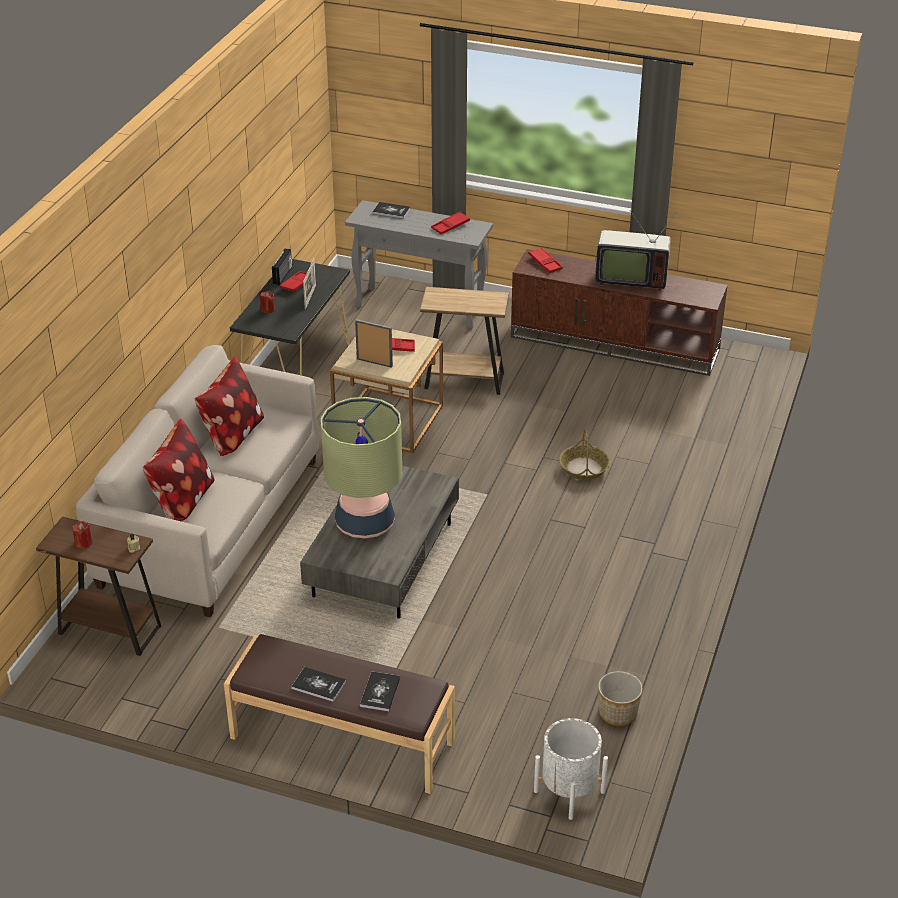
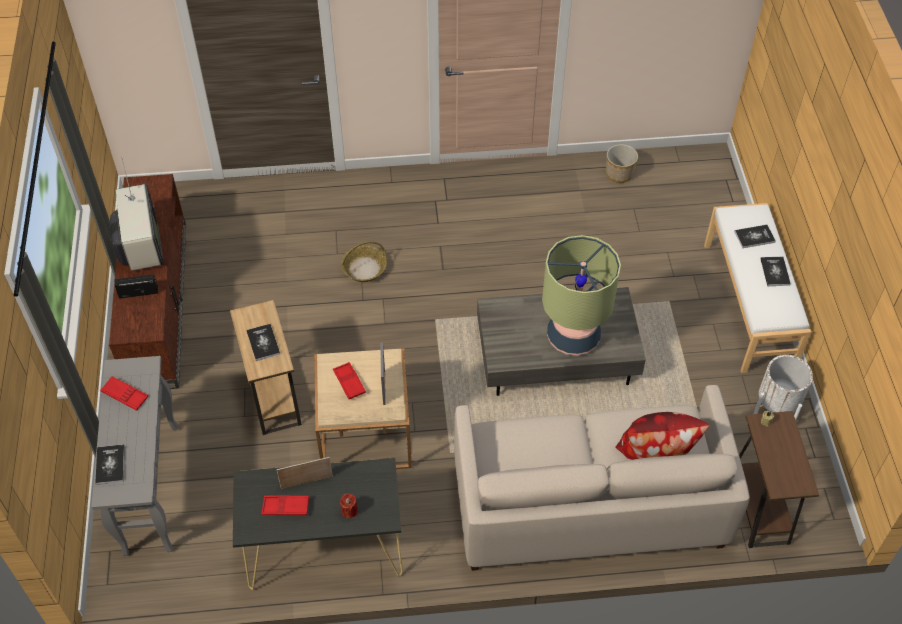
camera: 115 degrees left, 15 degrees up
red candle [72,521,93,548] -> none
pillow [195,357,264,456] -> none
brown bench [224,634,455,794] -> white bench [704,203,811,373]
radio [272,248,292,285] -> radio moved to [115,274,158,299]
red tray [528,247,563,273] -> none
white planter [534,718,608,820] -> white planter moved to [754,355,813,420]
none -> book [247,324,280,361]

